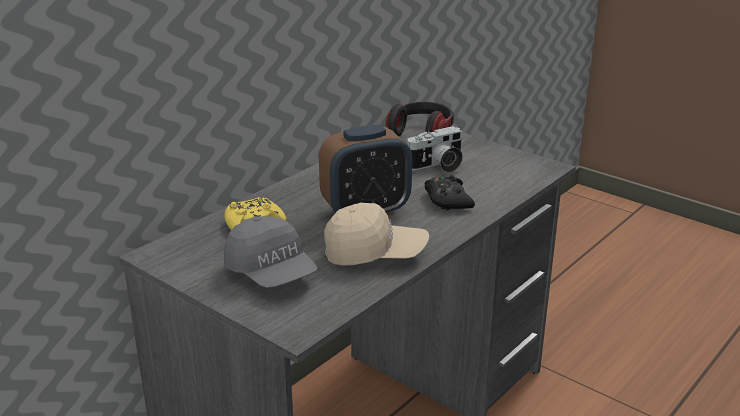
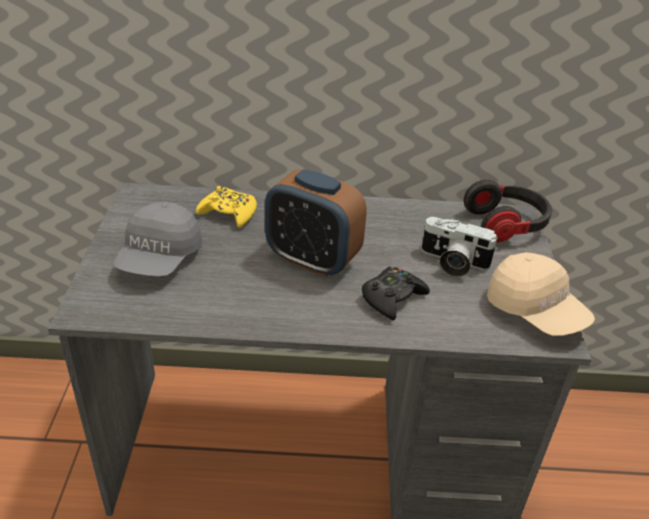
camera: 50 degrees right, 10 degrees up
beige cap [324,203,429,266] -> beige cap moved to [487,252,595,336]

